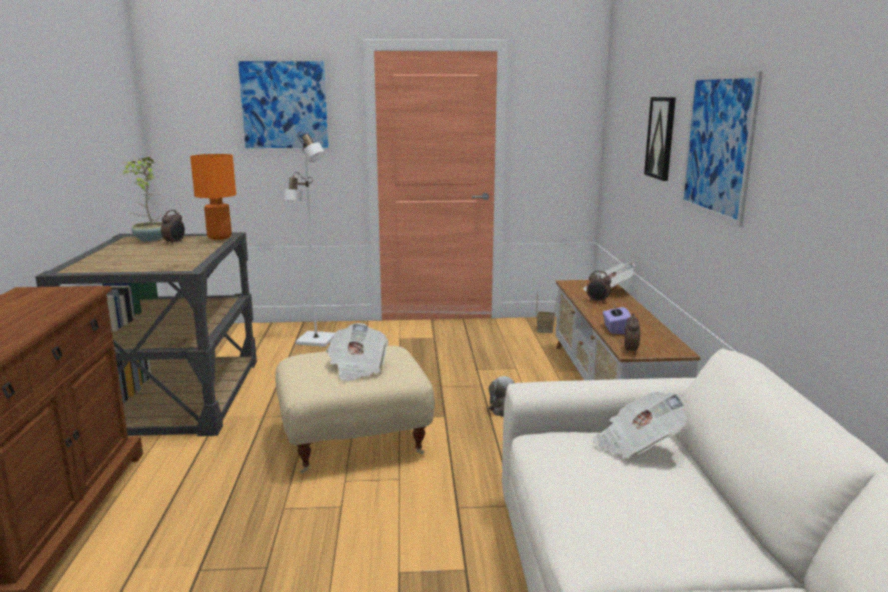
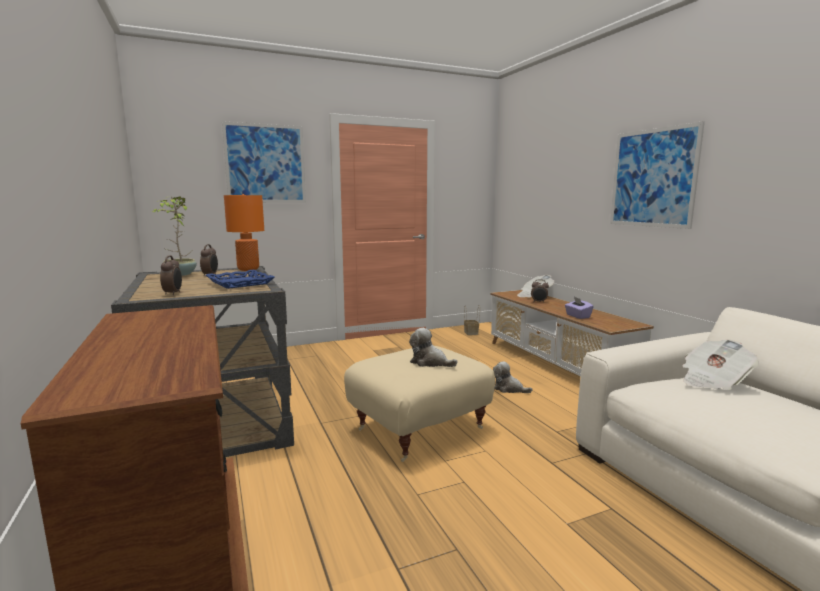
camera: 20 degrees left, 5 degrees down
white floor lamp [284,132,335,347] -> none
newspaper [327,323,389,381] -> plush toy [409,328,458,367]
alarm clock [624,313,640,354] -> alarm clock moved to [160,255,182,295]
picture [644,97,676,181] -> none
none -> blue tray [206,270,274,289]

